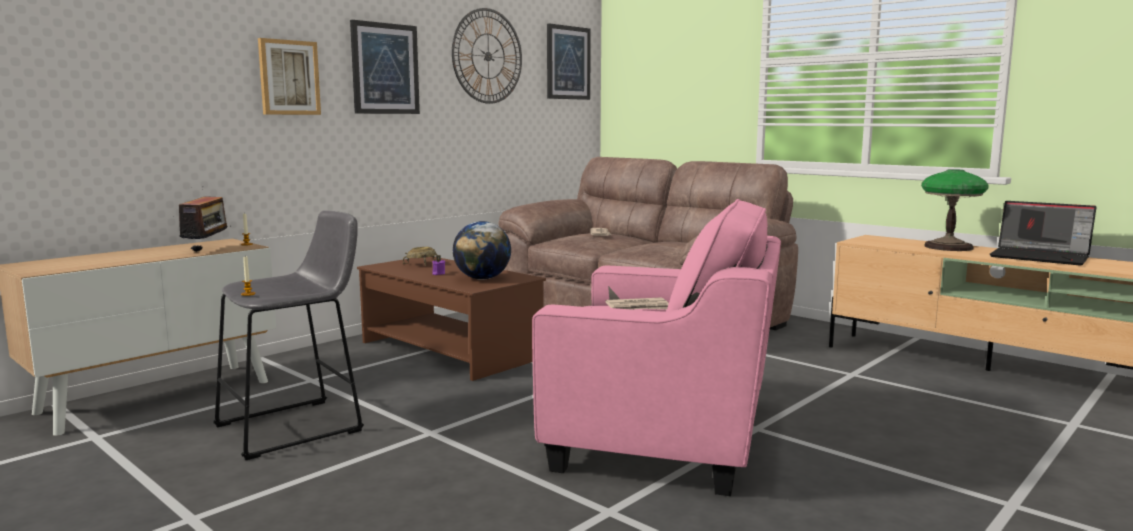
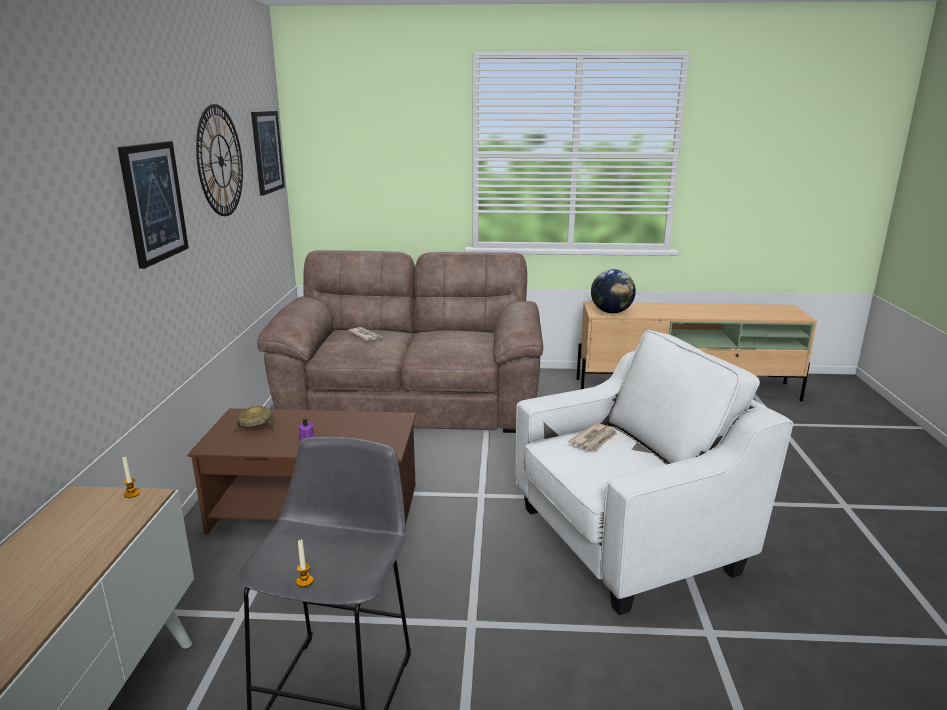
camera: 40 degrees left, 10 degrees up
radio [173,196,231,252] -> none
picture [258,38,321,115] -> none
globe [453,221,511,280] -> globe moved to [591,269,636,313]
pink armchair [532,199,781,496] -> white armchair [516,330,793,615]
table lamp [921,169,988,251] -> none
laptop [990,201,1096,266] -> none

